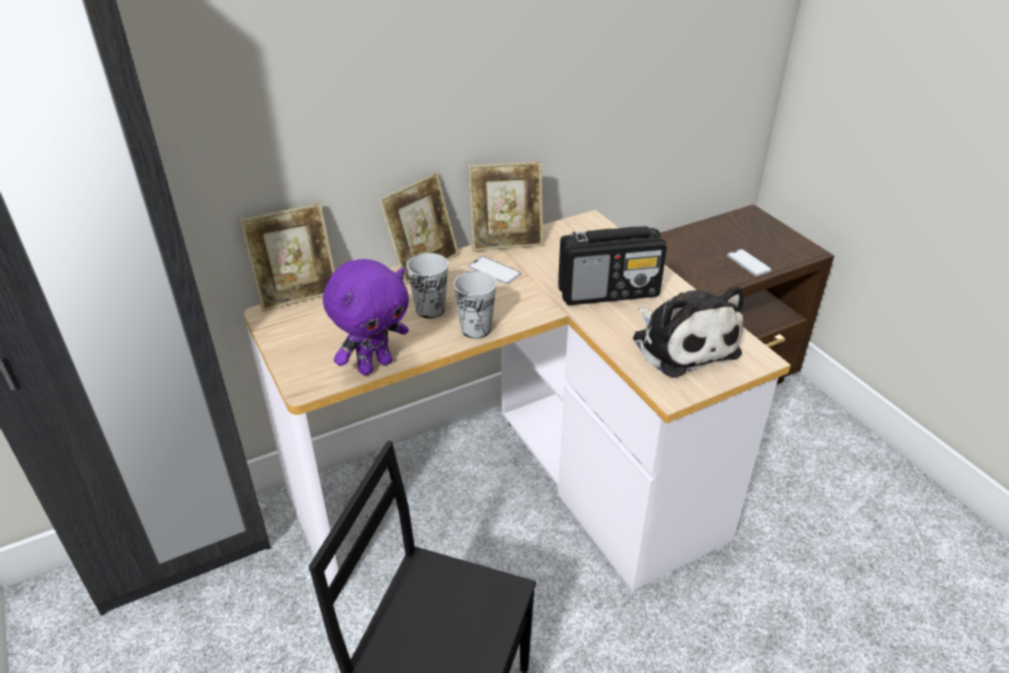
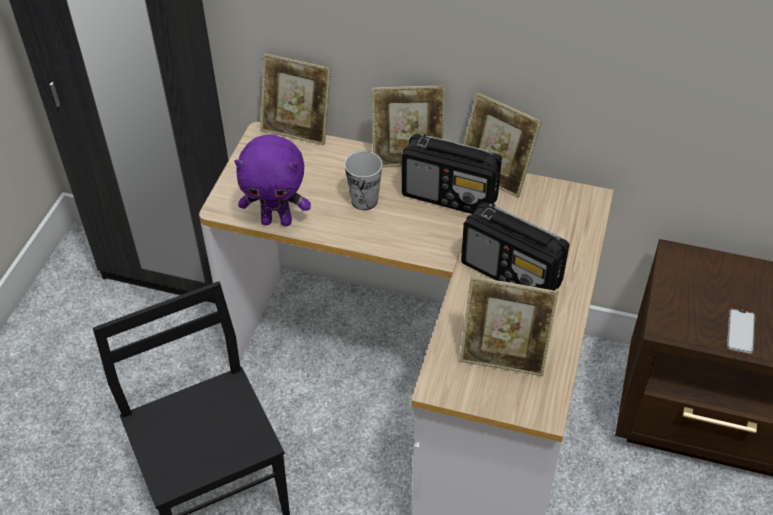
camera: 45 degrees right, 10 degrees up
cup [454,271,496,339] -> none
phone [468,256,521,285] -> radio [402,133,502,214]
plush toy [633,286,744,378] -> picture frame [460,276,559,376]

